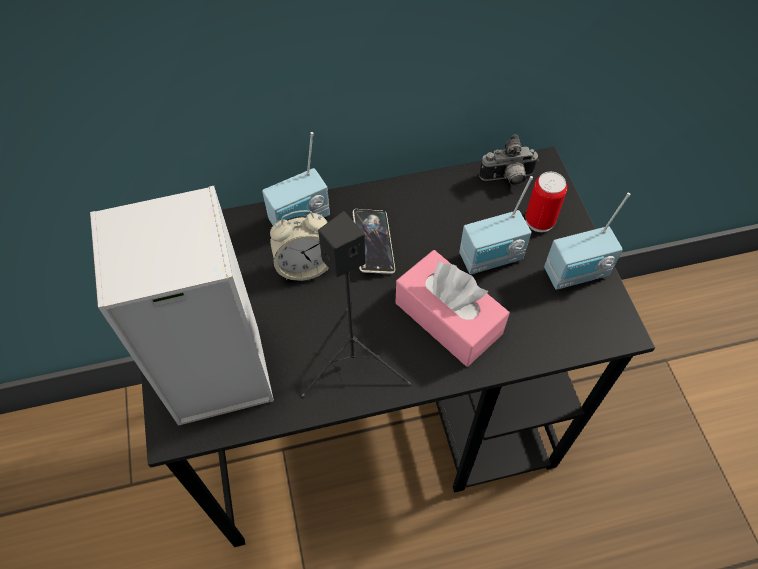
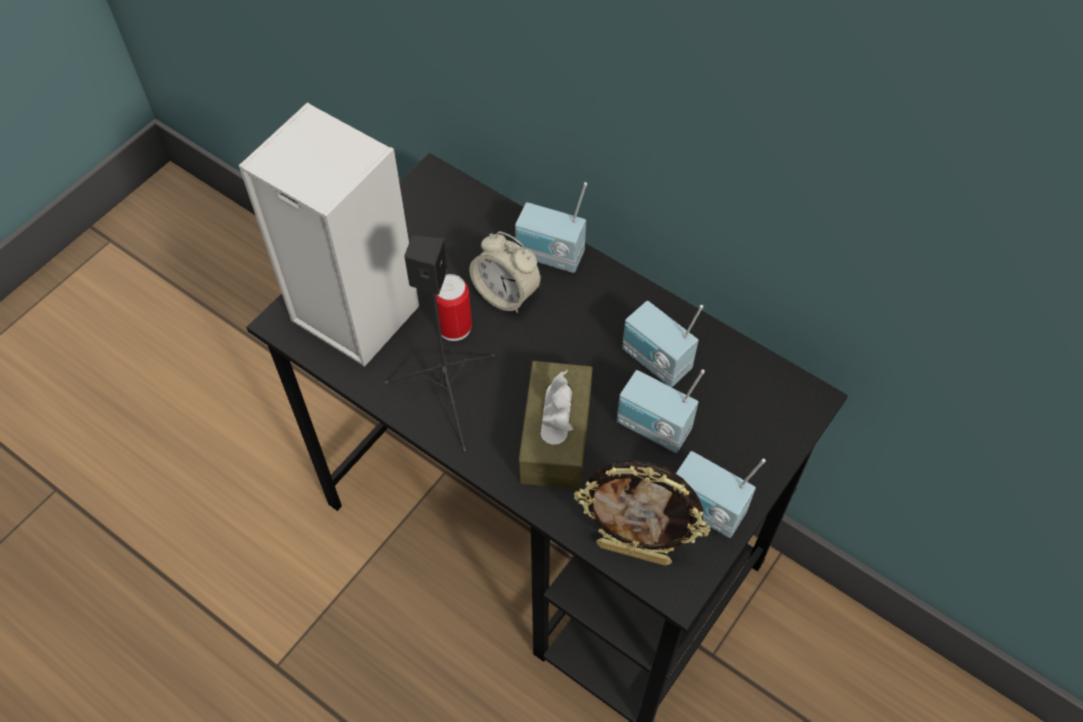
camera: 50 degrees right, 0 degrees up
phone [353,209,395,274] -> none
pink tissue box [396,250,509,367] -> brown tissue box [519,361,593,489]
camera [479,134,539,186] -> none
can [525,172,567,232] -> can moved to [436,274,472,341]
none -> picture frame [574,460,710,566]
none -> radio [622,301,704,387]

